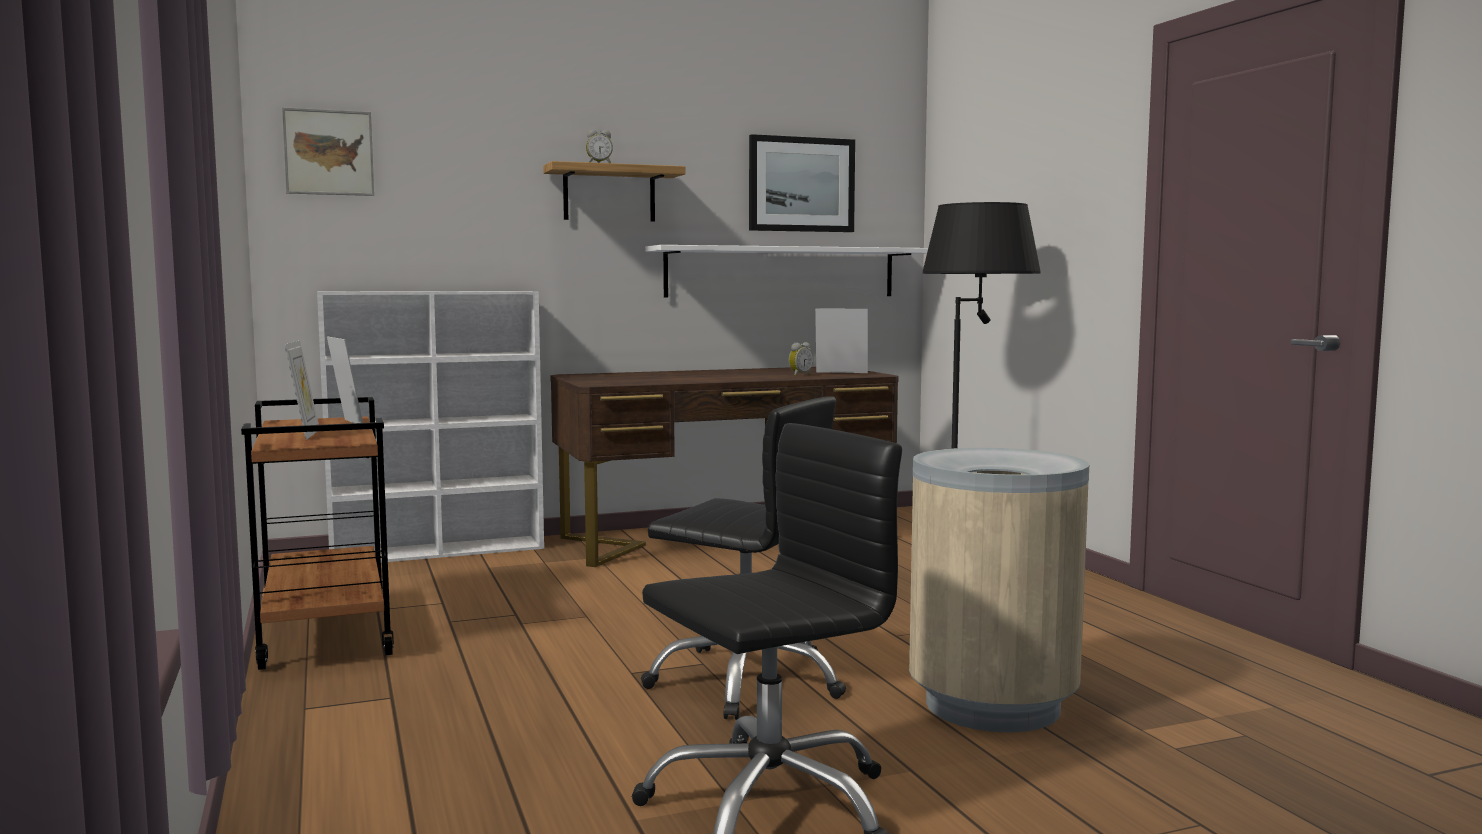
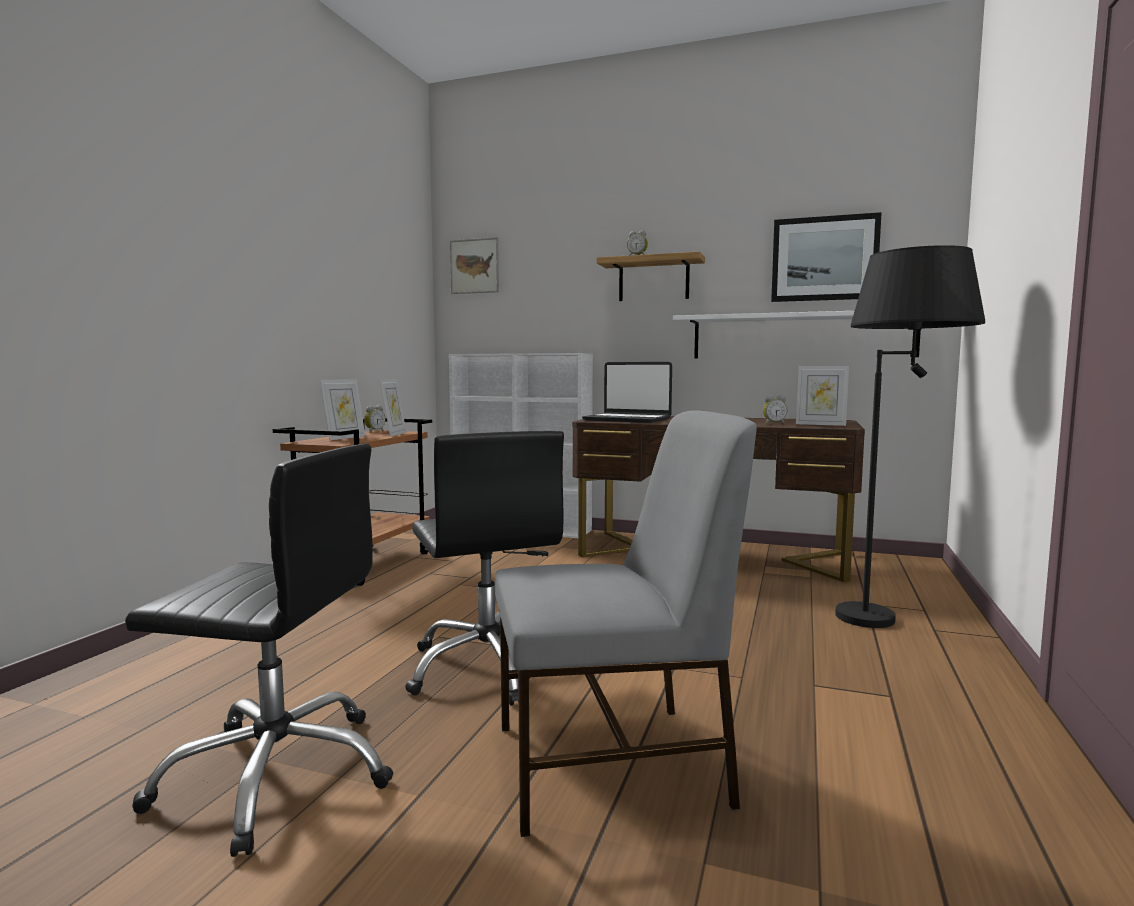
camera: 40 degrees right, 0 degrees up
picture frame [815,308,868,373] -> picture frame turned 150 degrees clockwise [796,366,849,426]
beige trash can [909,448,1089,732] -> grey chair [495,410,757,837]
none -> alarm clock [364,405,385,433]
none -> laptop [582,362,672,423]

